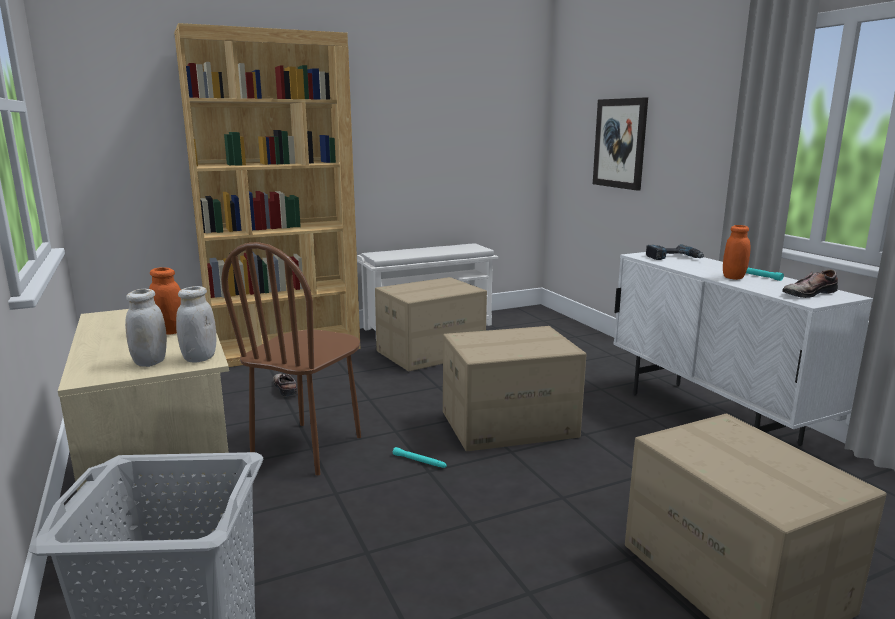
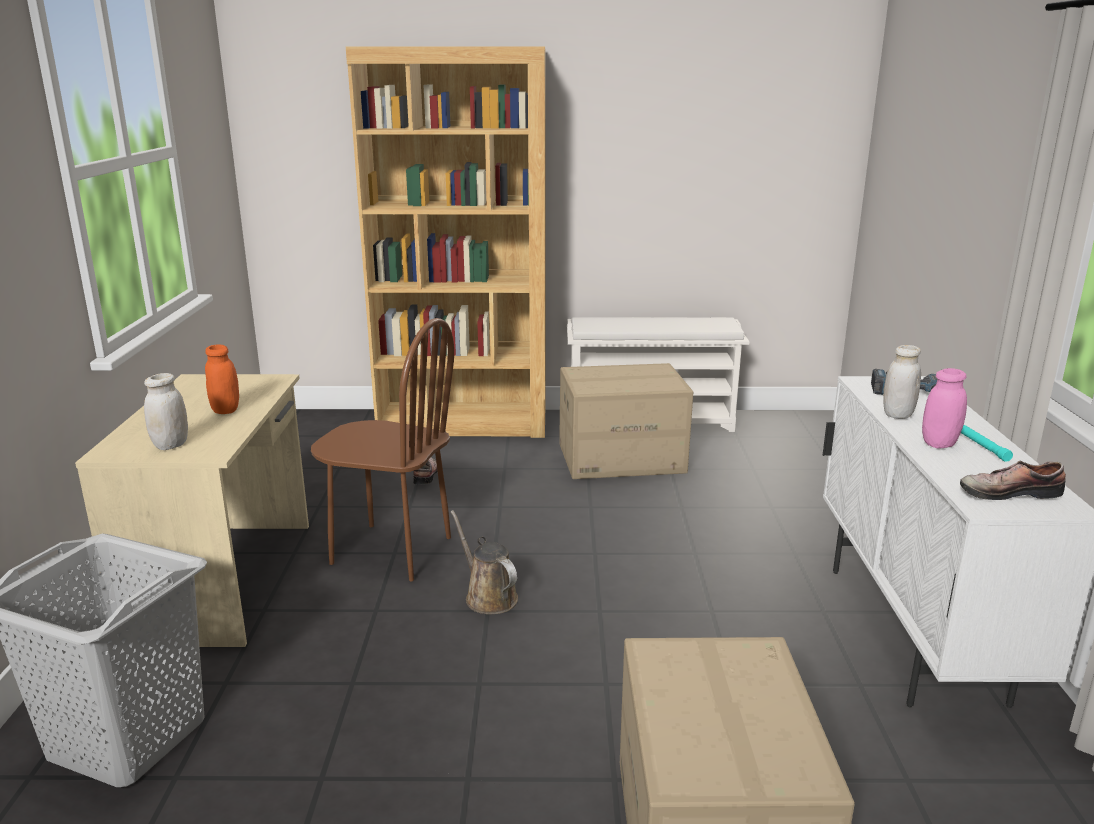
camera: 25 degrees right, 5 degrees up
white jar [176,286,216,363] -> white jar moved to [883,345,921,419]
brown chair [221,242,361,475] -> brown chair turned 120 degrees counterclockwise [311,318,454,582]
turquoise flashlight [393,447,447,468] -> brown watering can [451,510,518,614]
cardboard box [443,326,587,451] -> none
picture [593,97,648,191] -> none
orange jar [723,225,750,280] -> pink jar [922,368,967,448]

